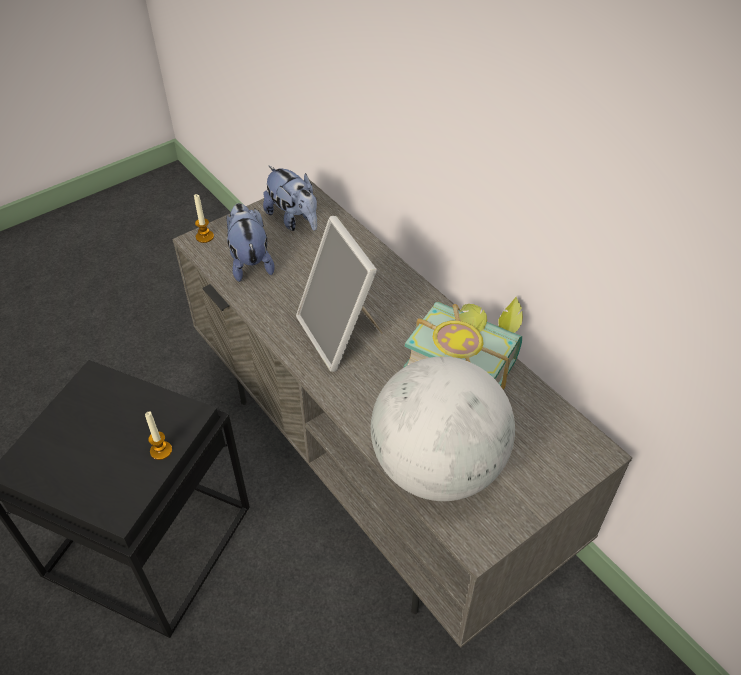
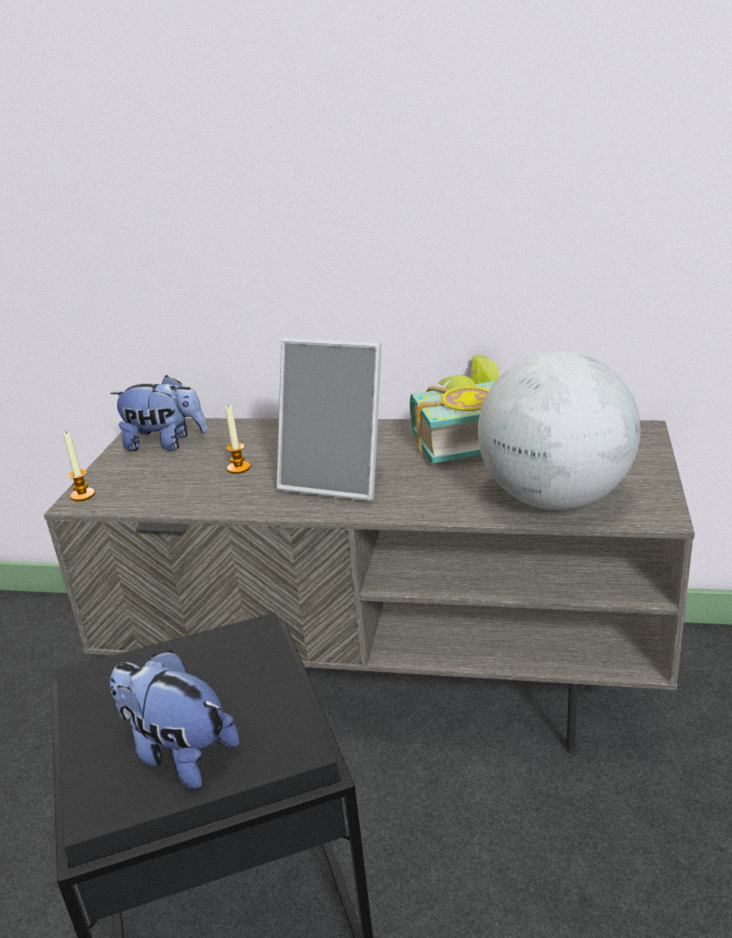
camera: 40 degrees left, 20 degrees down
candle [145,411,172,460] -> candle moved to [225,405,251,474]
plush toy [227,203,274,282] -> plush toy moved to [110,650,239,789]

